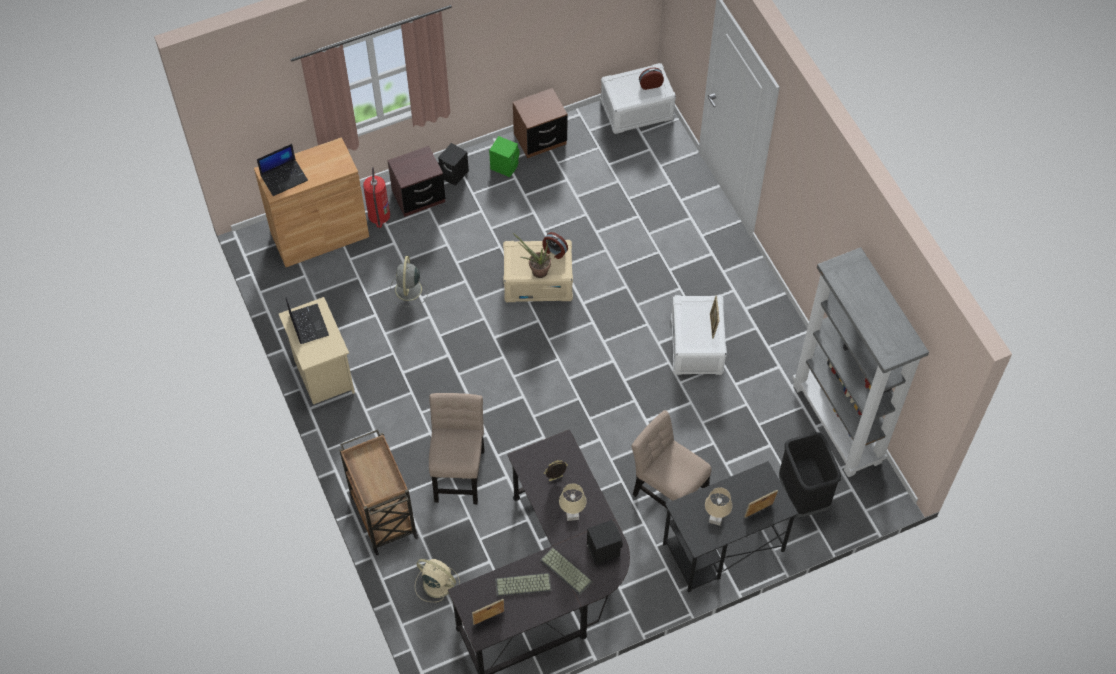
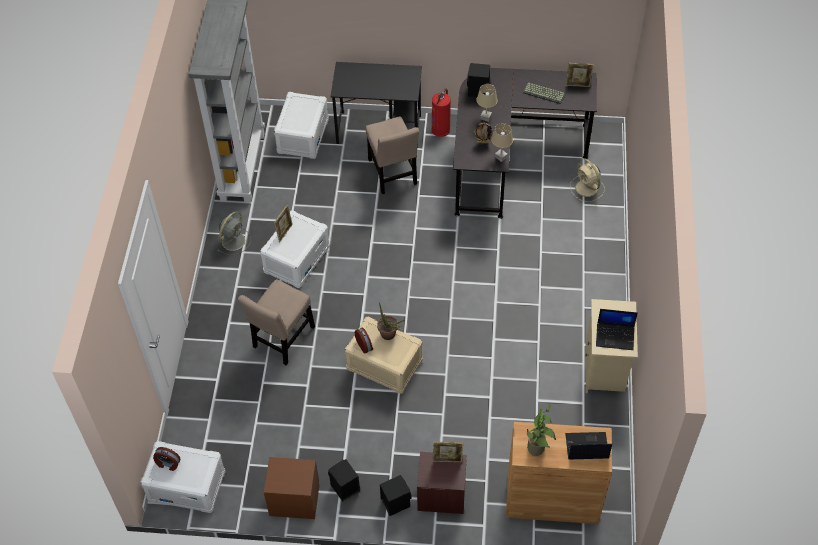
camera: 150 degrees left, 5 degrees down
laptop [286,298,329,344] -> laptop turned 90 degrees counterclockwise [596,309,638,350]
brown cart [339,429,419,555] -> none
fire extinguisher [363,167,390,228] -> fire extinguisher moved to [432,88,451,137]
grey fan [389,256,428,307] -> grey fan moved to [217,211,251,255]
beige chair [429,393,484,504] -> beige chair moved to [238,279,315,365]
green speaker [489,136,520,177] -> black speaker [328,459,360,502]
keyboard [540,548,593,595] -> none
beige table lamp [705,487,732,526] -> beige table lamp moved to [491,123,513,162]
picture frame [744,490,778,518] -> picture frame moved to [432,442,463,462]
black trash can [779,432,841,517] -> white storage box [274,92,329,159]
none -> potted plant [527,404,556,456]

